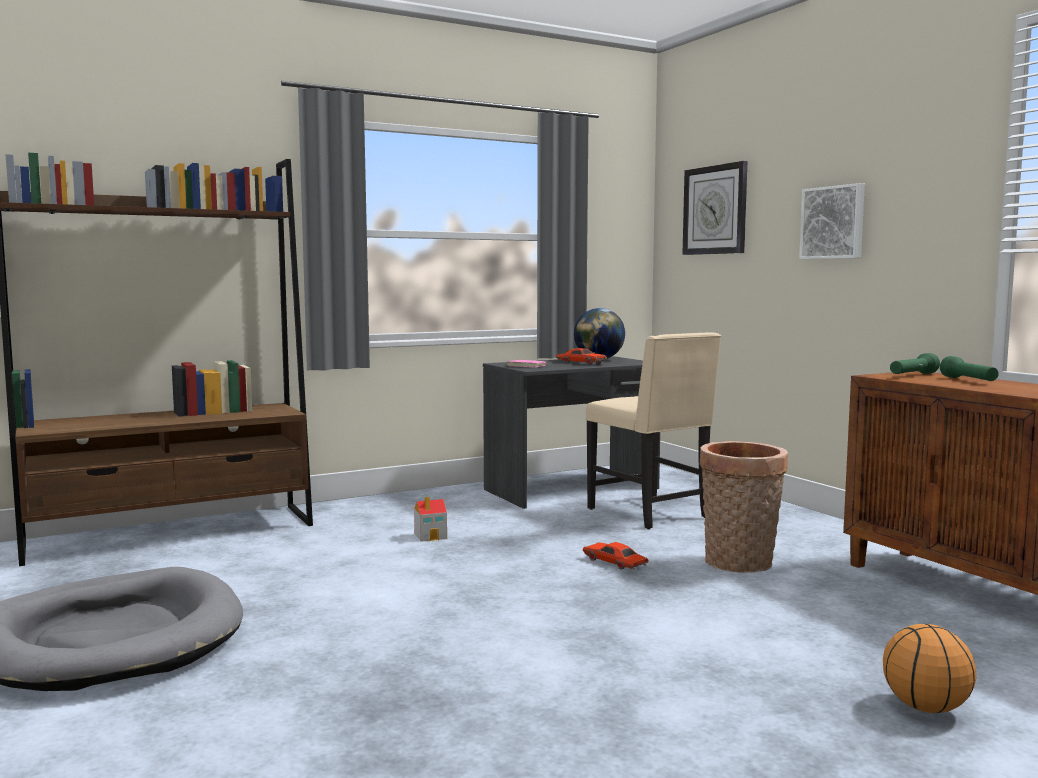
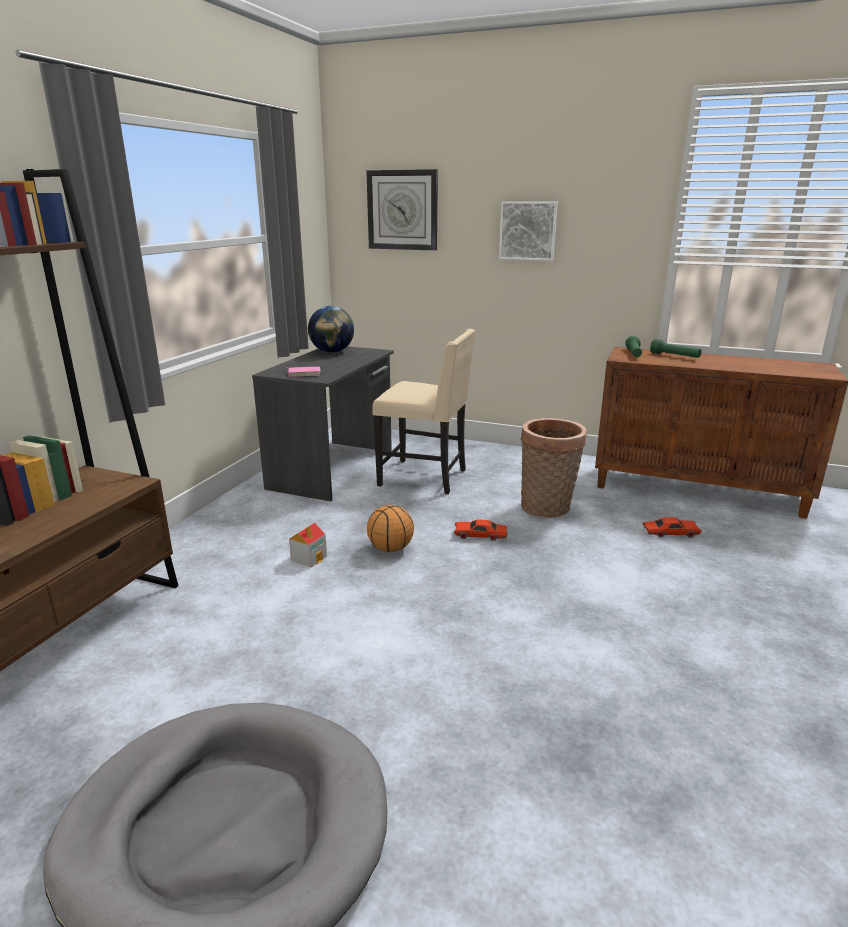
camera: 40 degrees left, 15 degrees up
red toy car [556,348,607,365] -> red toy car moved to [643,517,701,538]
basketball [883,624,977,713] -> basketball moved to [367,505,414,552]

